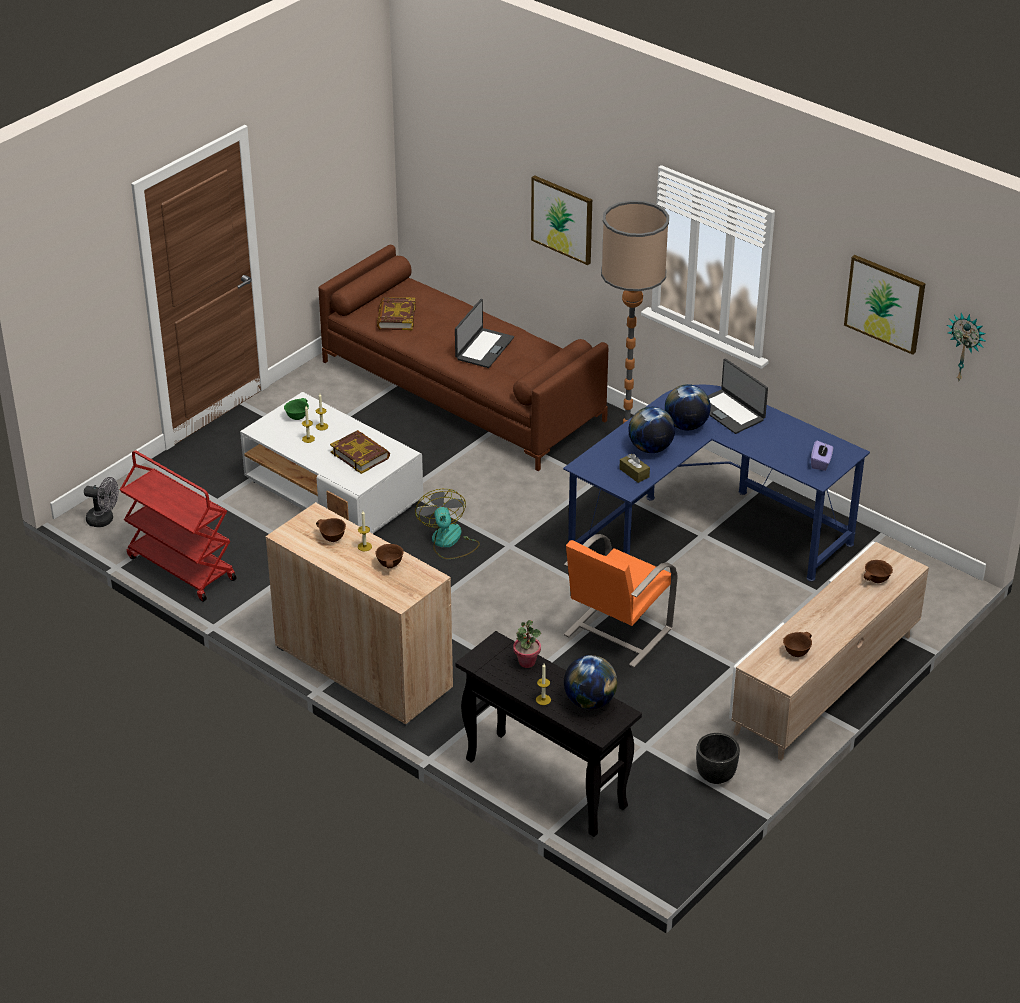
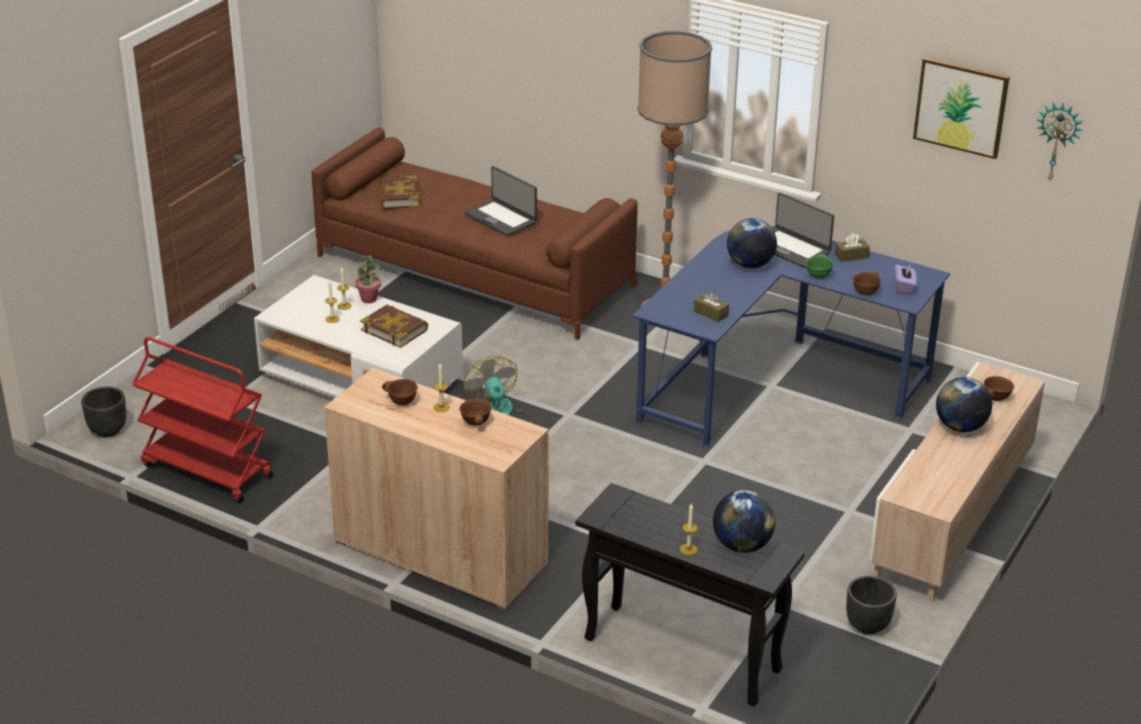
camera: 10 degrees left, 5 degrees down
grey fan [84,477,119,527] -> black planter [81,387,126,437]
green bowl [284,398,309,420] -> green bowl moved to [806,254,834,279]
laptop [455,299,514,368] -> laptop turned 120 degrees clockwise [465,166,537,236]
potted plant [513,620,541,668] -> potted plant moved to [355,255,381,303]
picture [531,175,592,265] -> none
orange chair [564,534,678,668] -> none
globe [628,407,675,453] -> globe moved to [936,377,992,432]
brown bowl [783,632,812,657] -> brown bowl moved to [852,271,881,295]
none -> brown tissue box [835,233,870,262]

